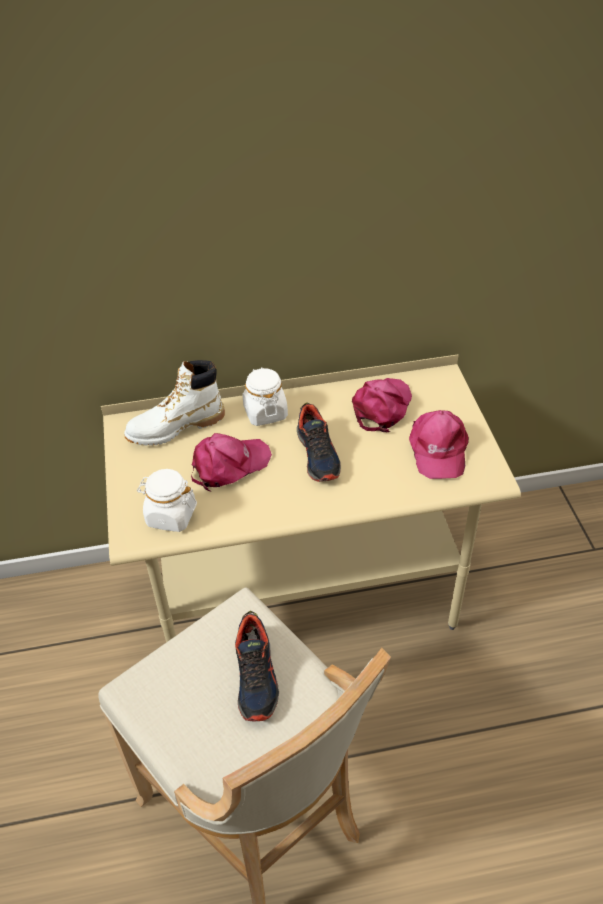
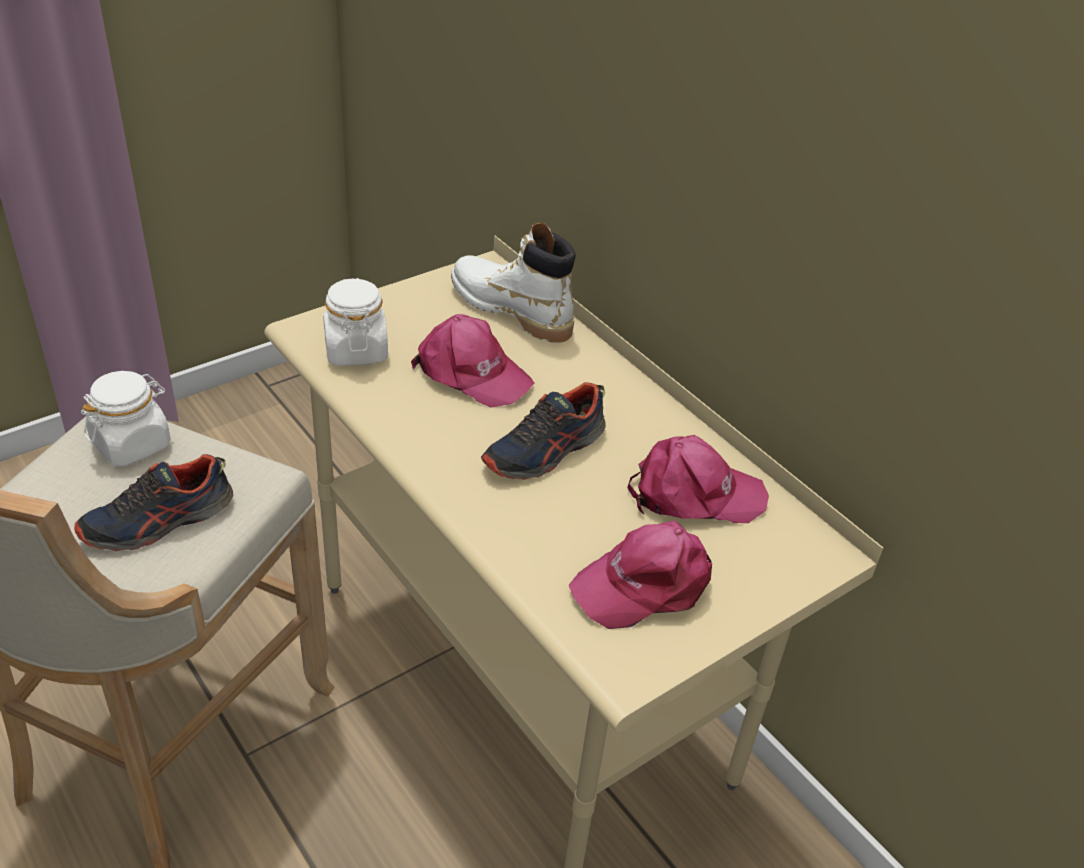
camera: 60 degrees right, 5 degrees down
white jar [243,367,288,426] -> white jar moved to [81,371,171,467]

